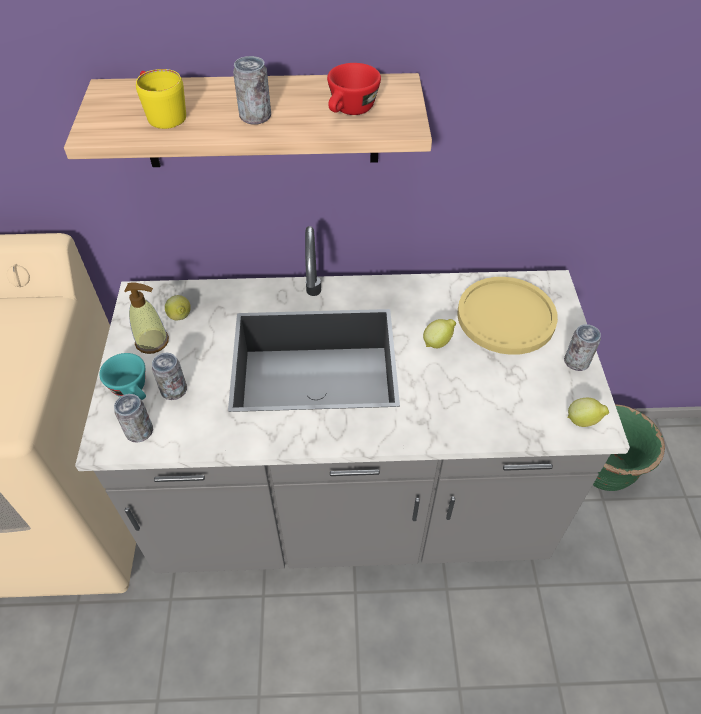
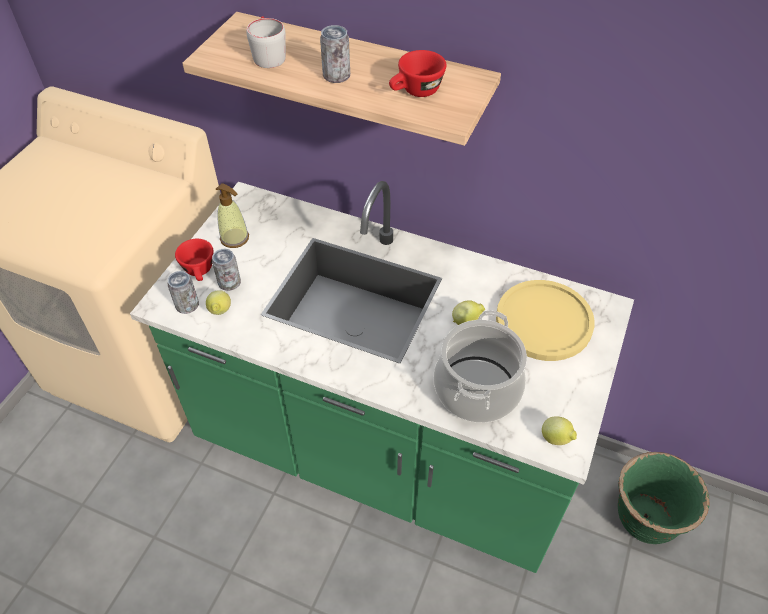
camera: 25 degrees right, 0 degrees up
grey counter [75,226,630,573] -> green counter [130,181,634,573]
turquoise cup [99,353,146,400] -> red cup [175,239,214,281]
yellow mug [136,69,186,129] -> grey mug [246,16,286,68]
lemon [165,295,191,320] -> lemon moved to [206,290,231,315]
can [564,324,601,371] -> none
none -> cooking pot [434,310,527,423]

